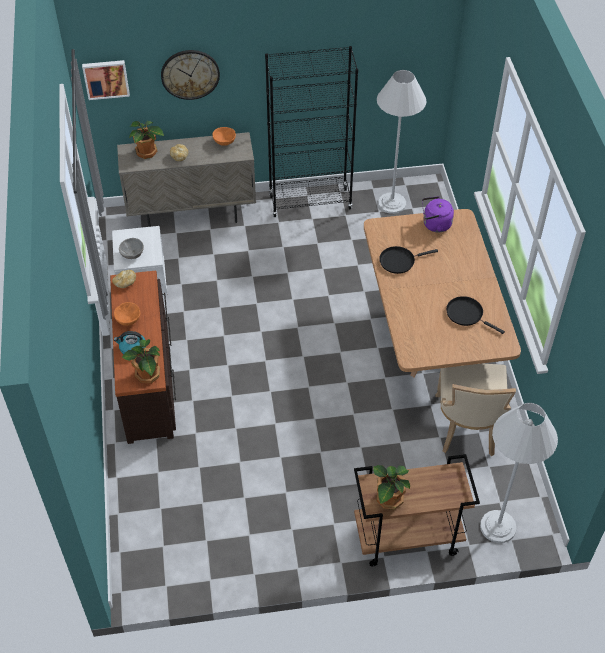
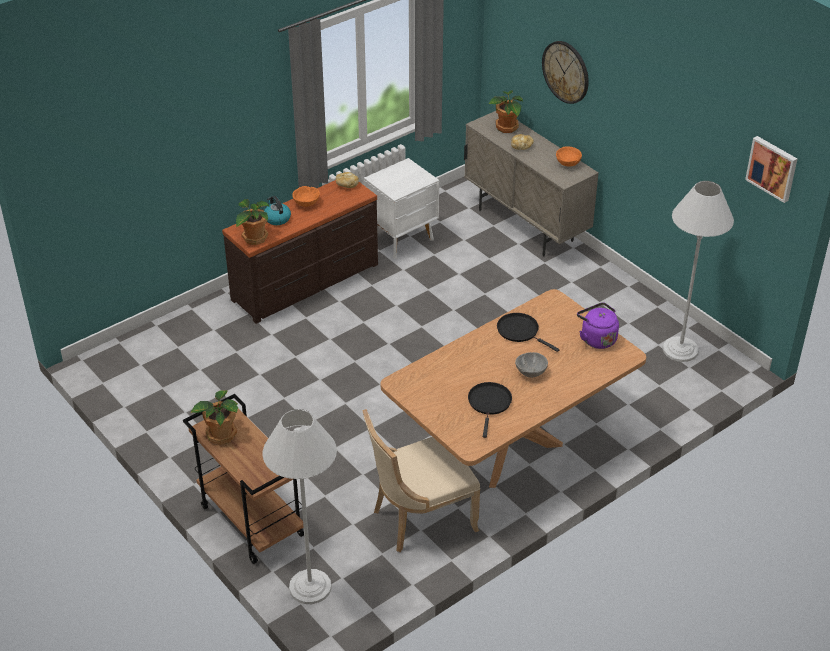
camera: 60 degrees right, 10 degrees down
picture [82,60,130,100] -> picture moved to [745,136,797,203]
grey bowl [119,238,144,259] -> grey bowl moved to [515,352,548,378]
black bookcase [265,46,358,217] -> none

